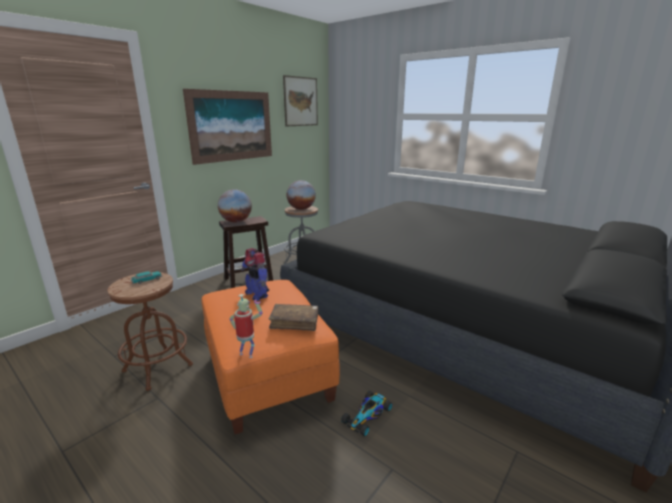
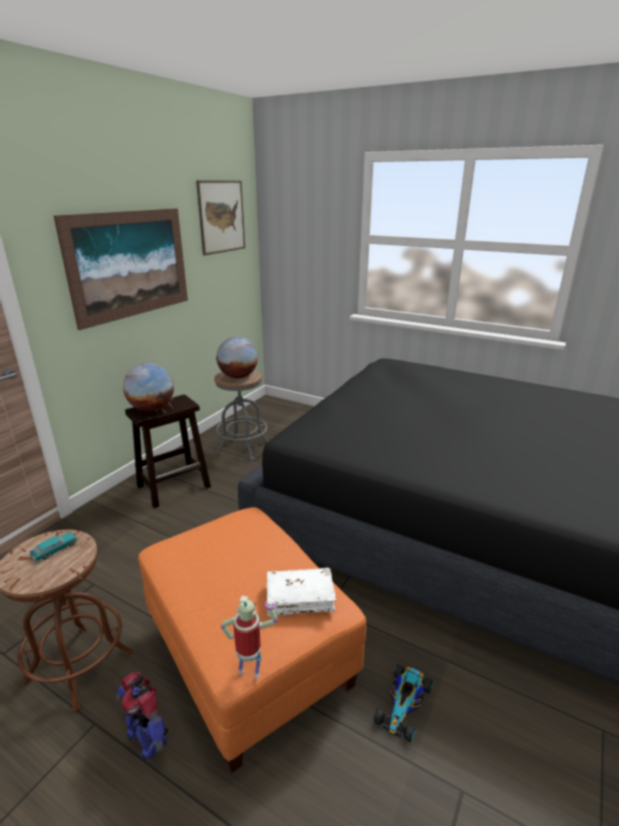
camera: 10 degrees left, 5 degrees up
toy robot [241,248,269,301] -> toy robot moved to [116,672,168,760]
brown book [269,304,319,331] -> white book [267,568,336,616]

